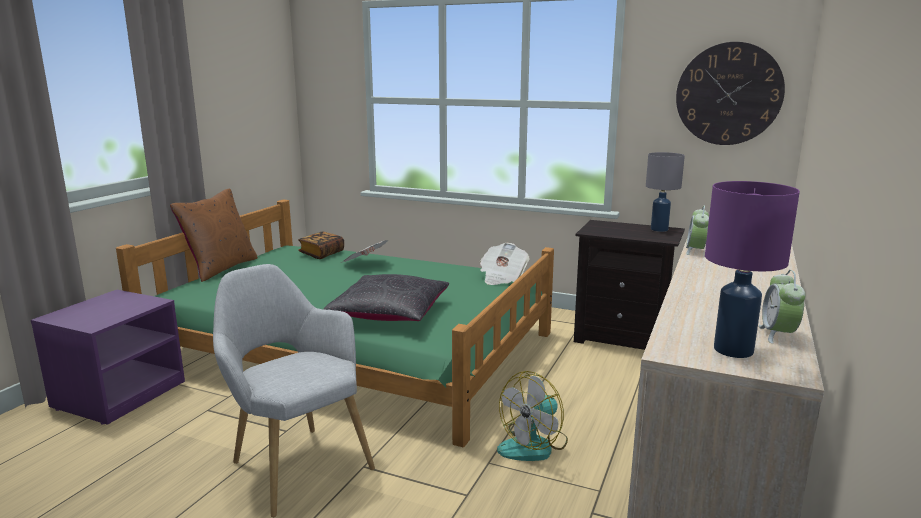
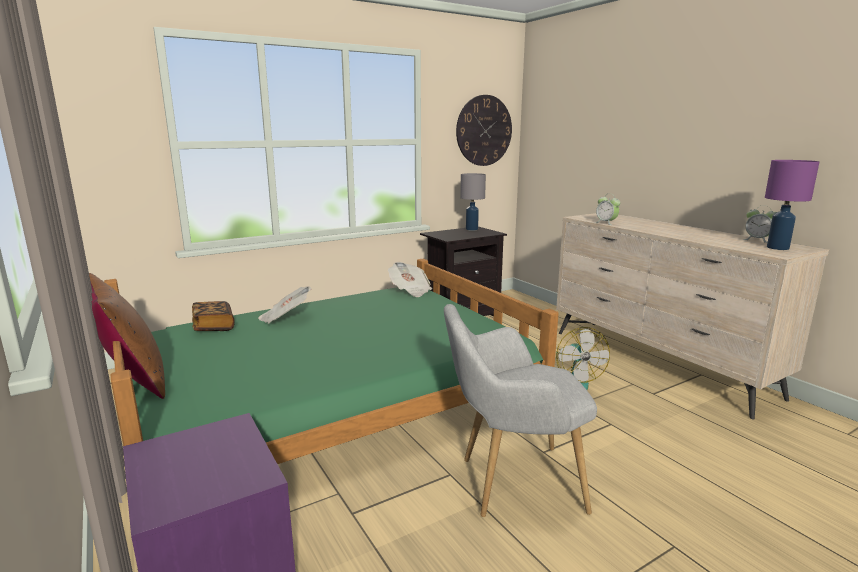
camera: 55 degrees left, 0 degrees up
black pillow [324,274,449,321] -> none

